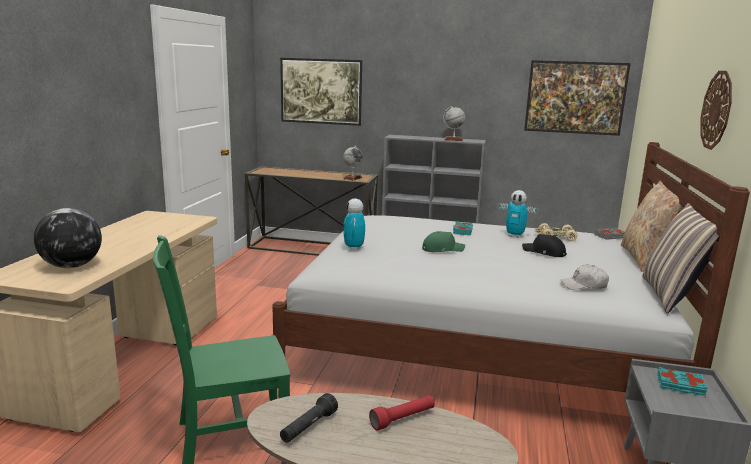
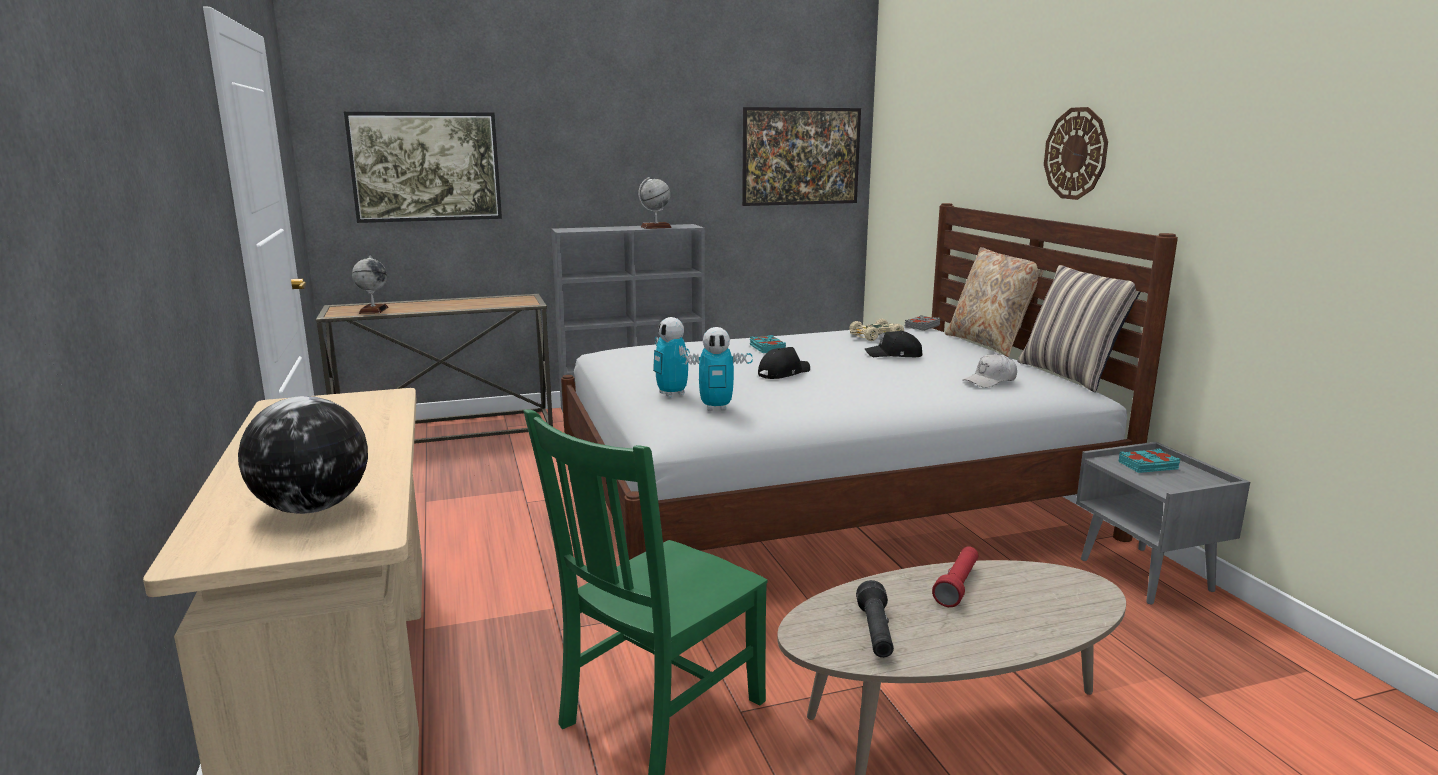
camera: 30 degrees left, 0 degrees up
globe [343,146,363,181] -> globe moved to [352,256,388,314]
green cap [422,231,465,252] -> black cap [758,347,810,379]
toy robot [498,190,539,238] -> toy robot moved to [680,327,753,411]

